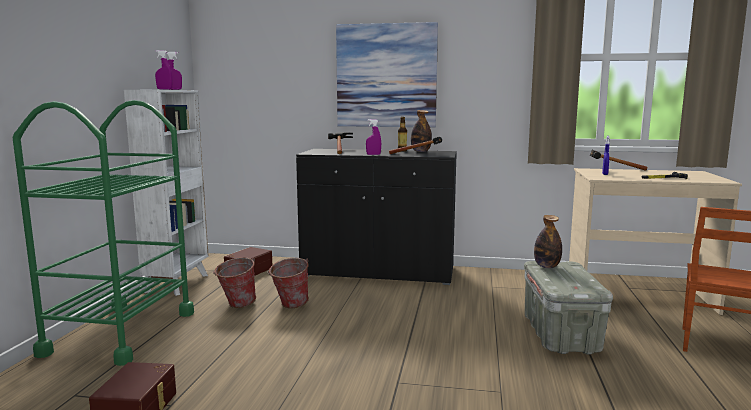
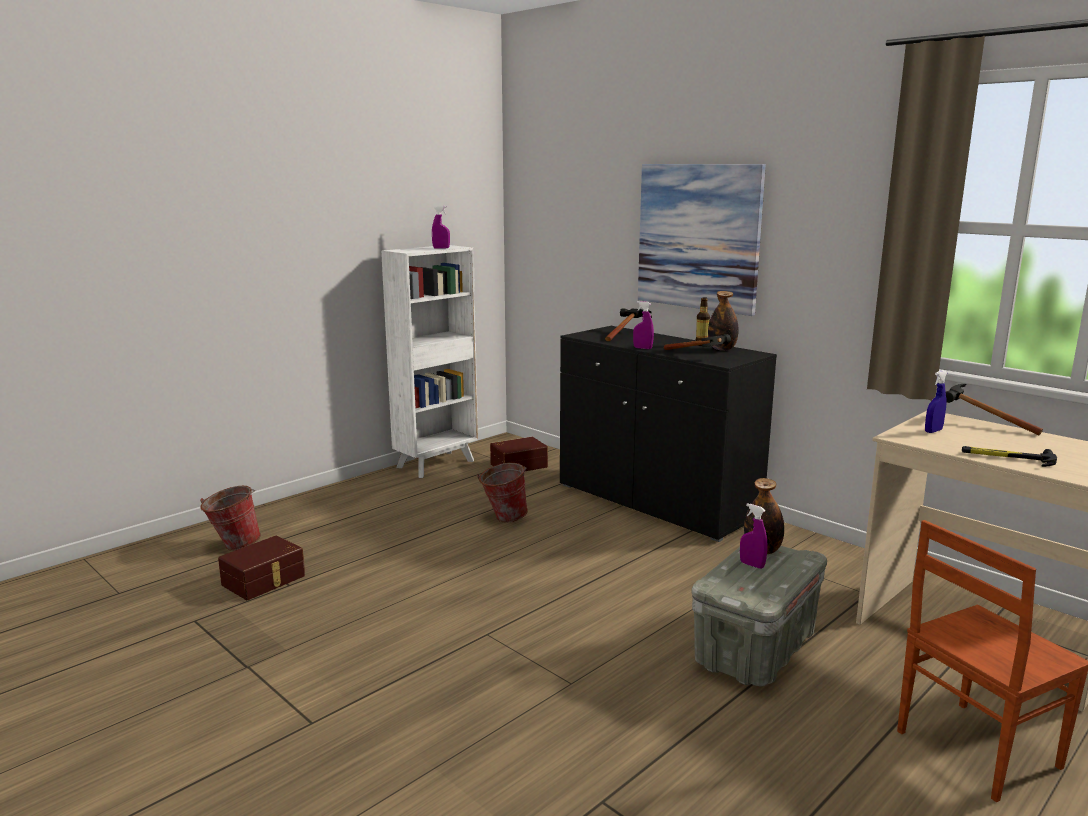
camera: 35 degrees right, 5 degrees up
green cart [13,100,194,366] -> none
purple spray bottle [155,50,172,90] -> purple spray bottle moved to [740,503,767,569]
bucket [213,257,256,308] -> bucket moved to [200,486,261,551]

